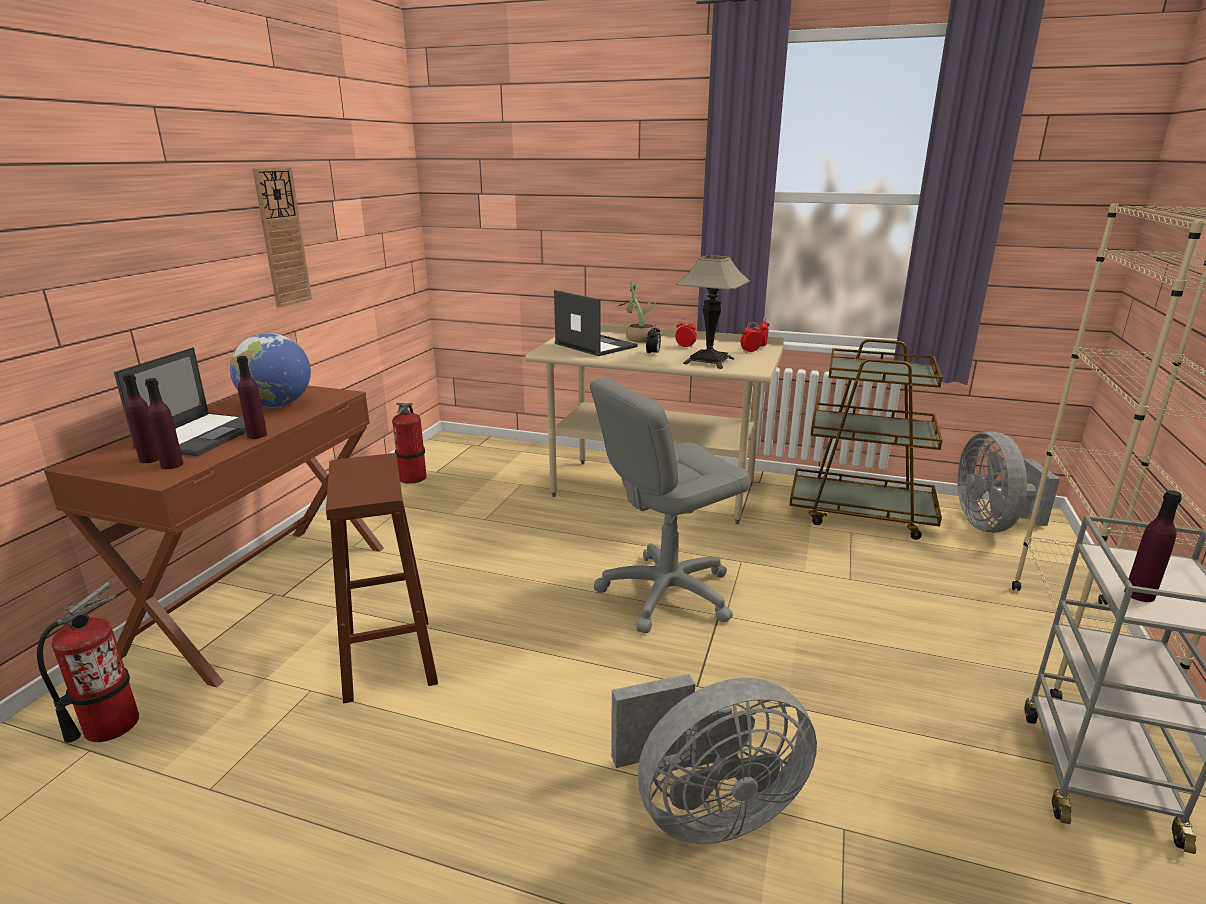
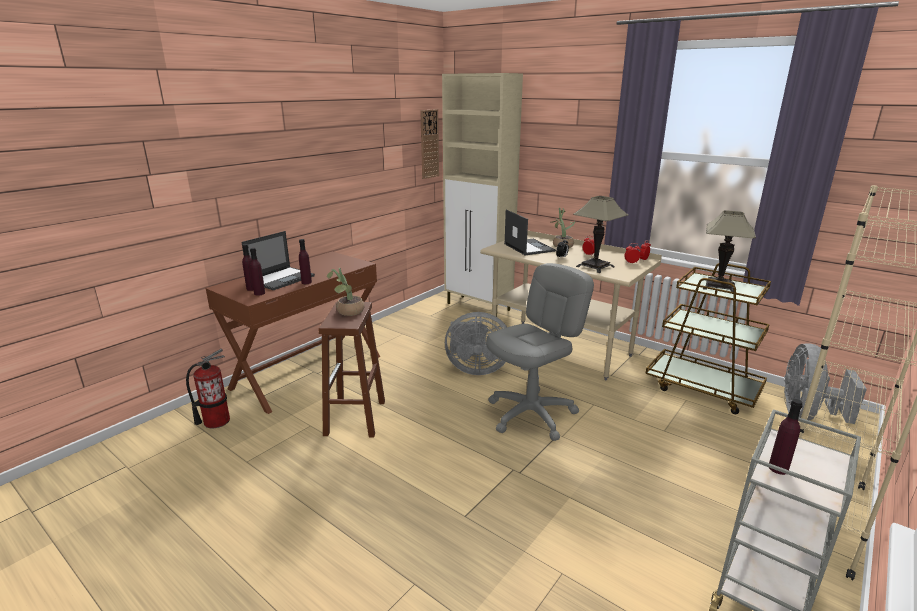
camera: 20 degrees right, 0 degrees up
globe [230,333,311,407] -> none
wall clock [252,167,312,308] -> wall clock moved to [420,109,439,179]
fire extinguisher [392,403,427,484] -> none
grey office chair [590,378,751,633] -> grey office chair turned 150 degrees clockwise [486,263,594,441]
grey fan [611,674,817,844] -> grey fan moved to [445,312,507,375]
none -> potted plant [327,268,365,316]
none -> beige cabinet [442,73,523,311]
none -> table lamp [703,210,756,292]

